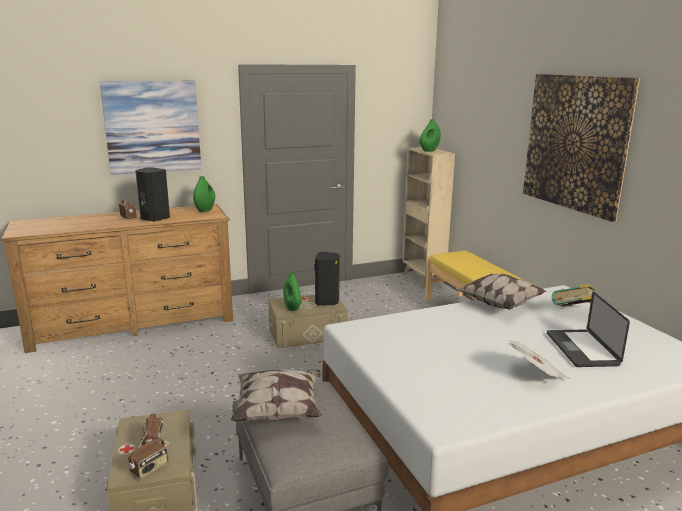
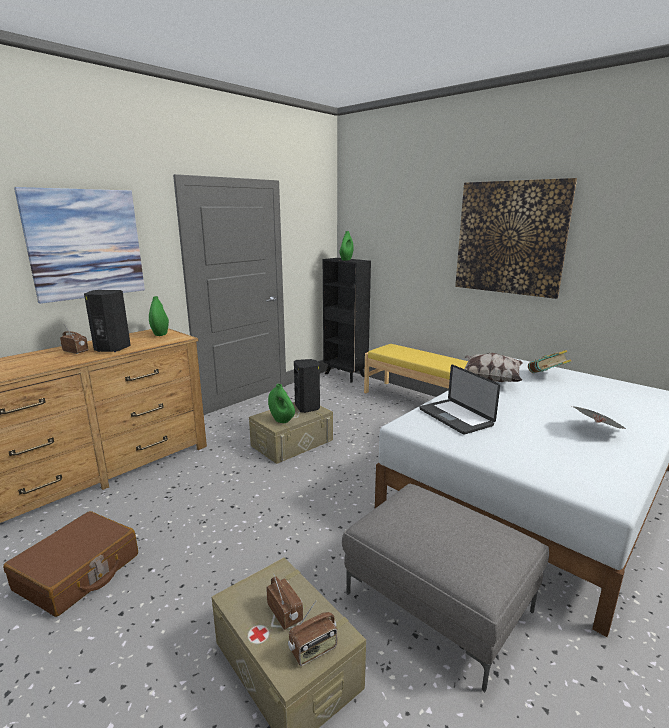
camera: 25 degrees left, 0 degrees up
radio [128,430,168,479] -> radio turned 45 degrees clockwise [288,601,337,666]
pillow [231,369,322,421] -> none
beige bookcase [403,147,455,288] -> black bookcase [323,258,371,382]
laptop [547,291,630,367] -> laptop moved to [420,364,500,435]
none -> brown suitcase [3,511,138,617]

